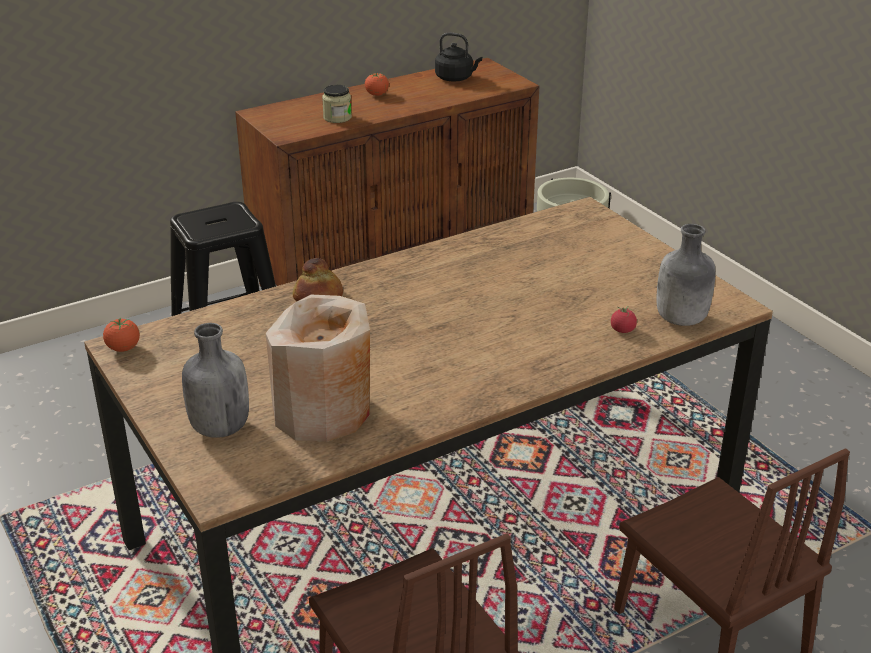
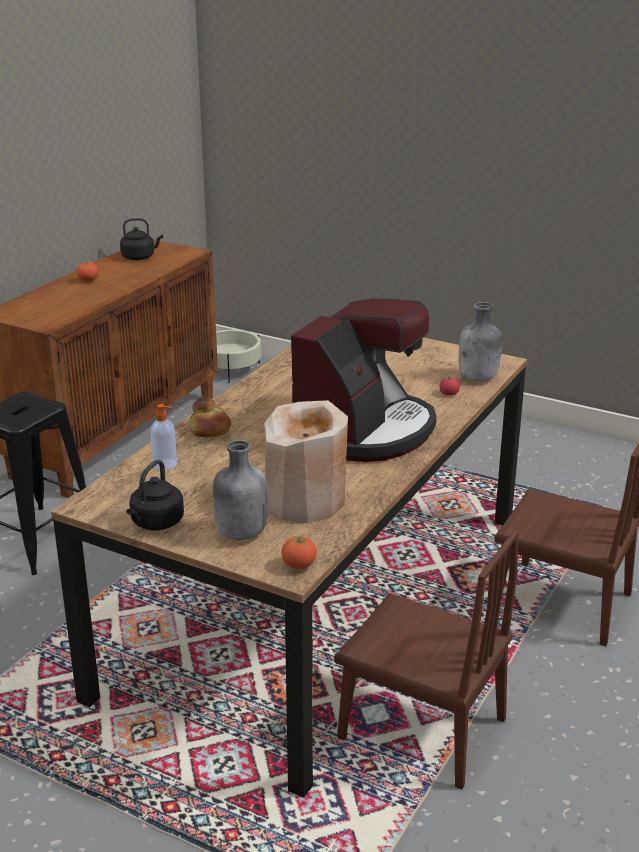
camera: 30 degrees left, 5 degrees down
tomato [103,317,140,352] -> tomato moved to [281,535,317,569]
jar [322,85,352,123] -> none
none -> black kettle [126,460,184,530]
none -> soap dispenser [150,404,177,470]
none -> coffee machine [291,298,436,462]

